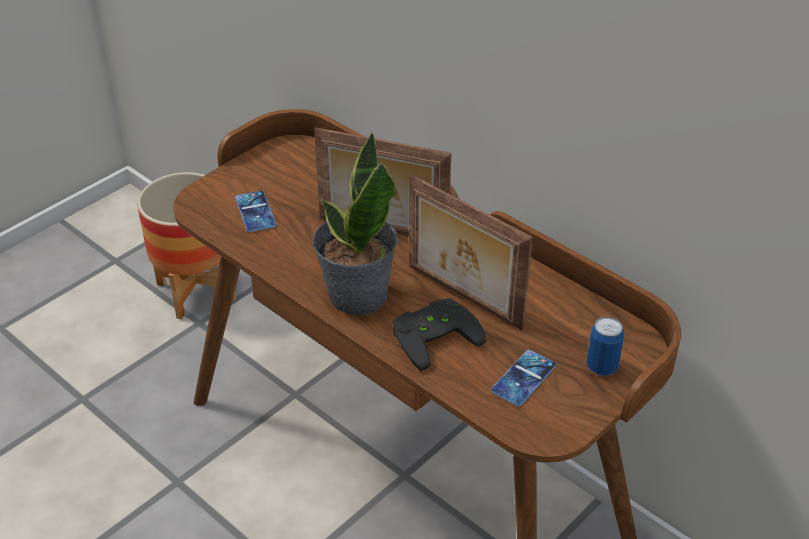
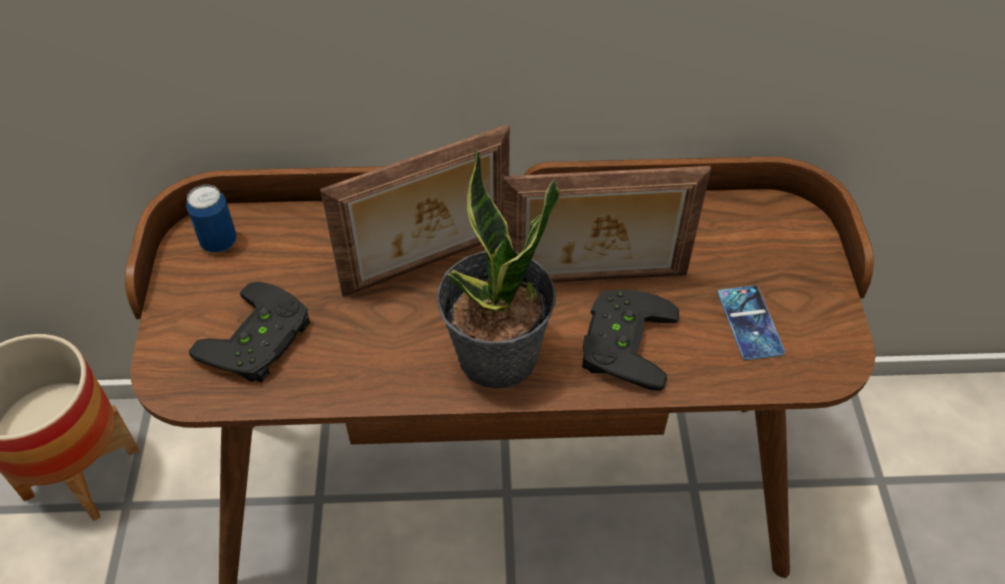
camera: 45 degrees left, 10 degrees up
phone [235,191,276,232] -> black game controller [189,282,310,383]
can [586,317,624,376] -> can moved to [186,184,237,253]

